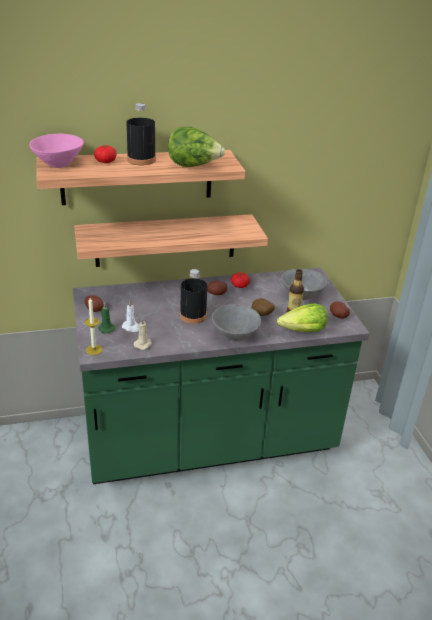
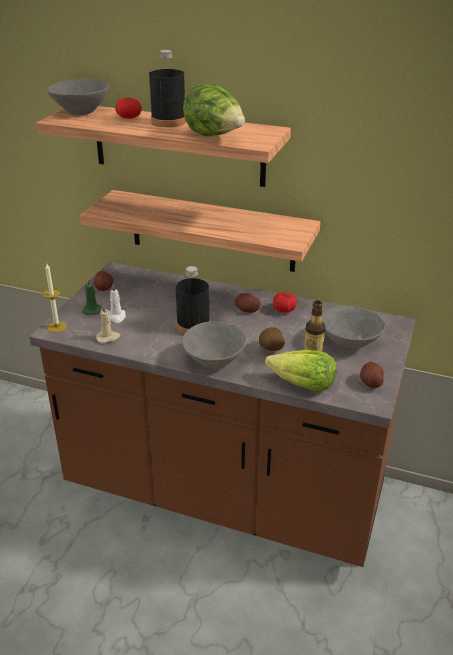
camera: 35 degrees right, 0 degrees up
pink bowl [29,134,84,168] -> grey bowl [47,79,109,116]
green counter [73,268,369,484] -> brown counter [29,262,416,567]

